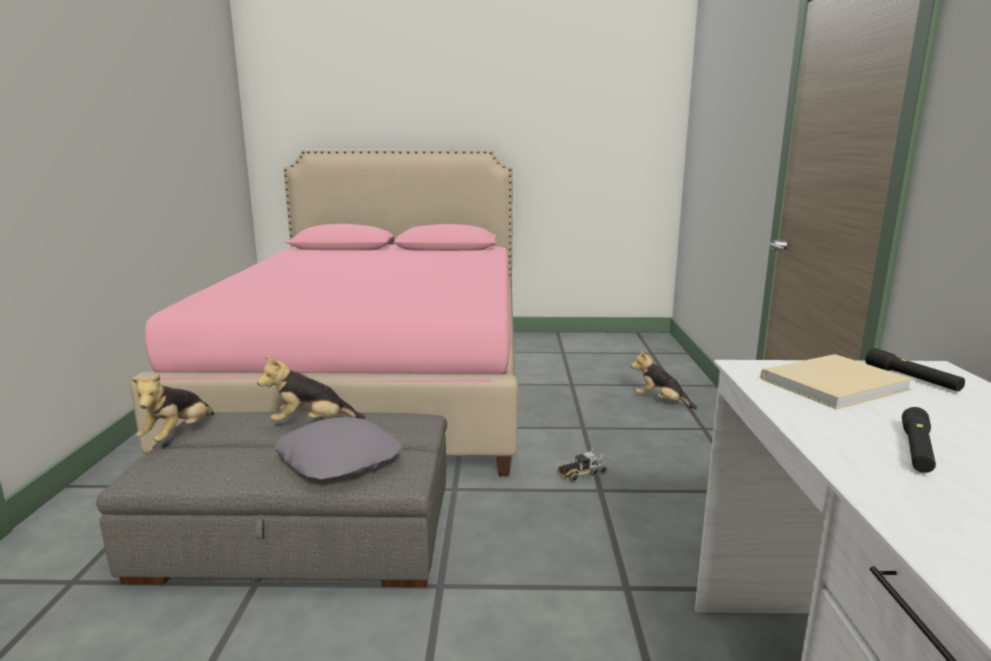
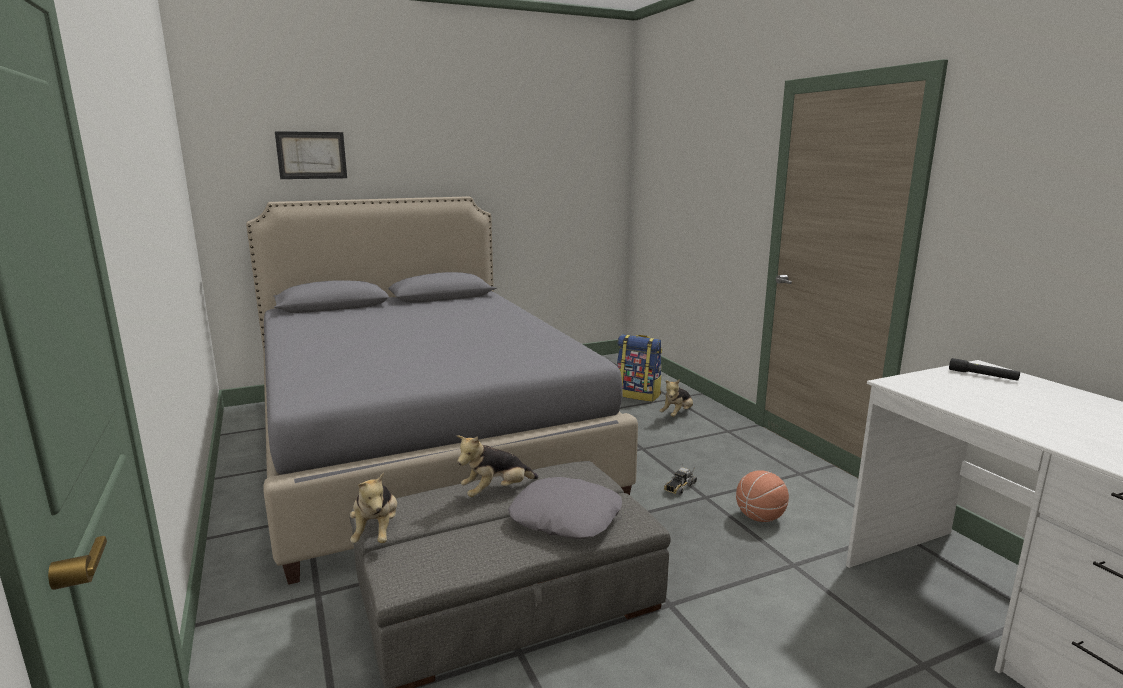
camera: 25 degrees left, 0 degrees up
pink bed [130,149,518,476] -> grey bed [246,196,638,585]
plush toy [631,350,697,409] -> plush toy turned 60 degrees counterclockwise [660,379,693,417]
beige book [760,354,913,409] -> none
black flashlight [902,407,936,473] -> none
none -> picture [275,131,347,179]
none -> backpack [617,334,662,402]
none -> basketball [736,471,789,522]

